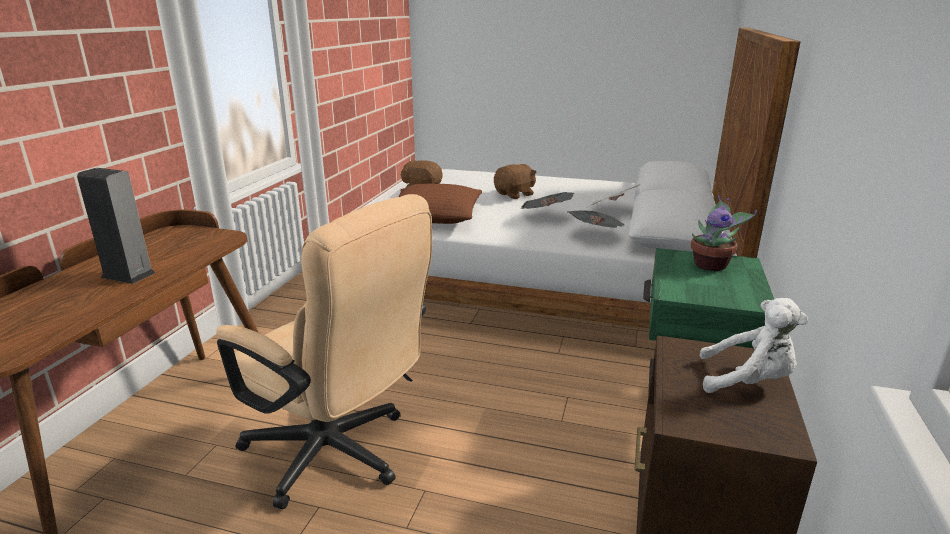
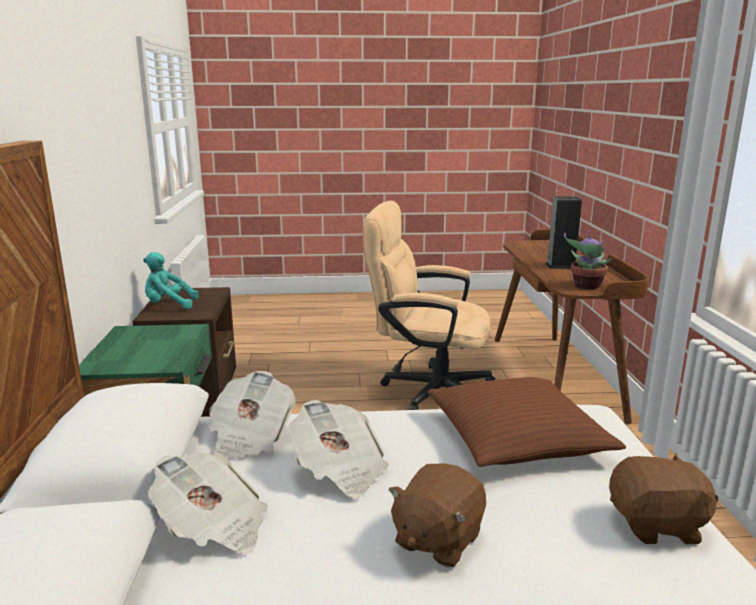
camera: 160 degrees right, 5 degrees down
potted plant [691,196,757,271] -> potted plant moved to [564,230,611,289]
white plush toy [699,298,808,393] -> turquoise plush toy [143,252,199,309]

